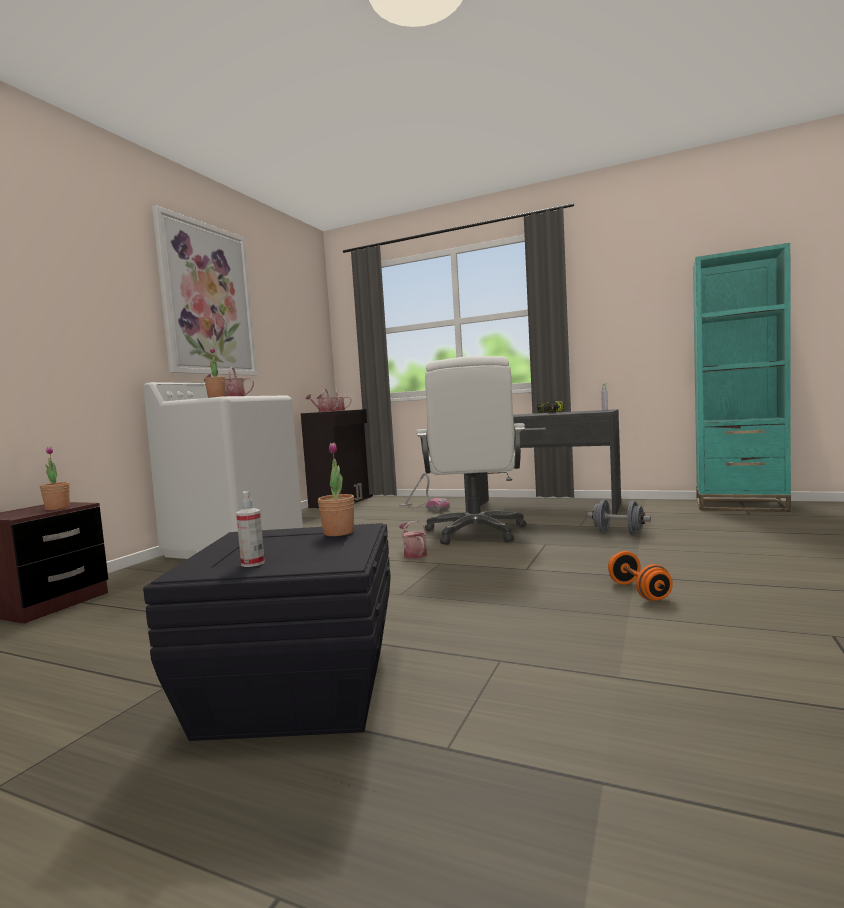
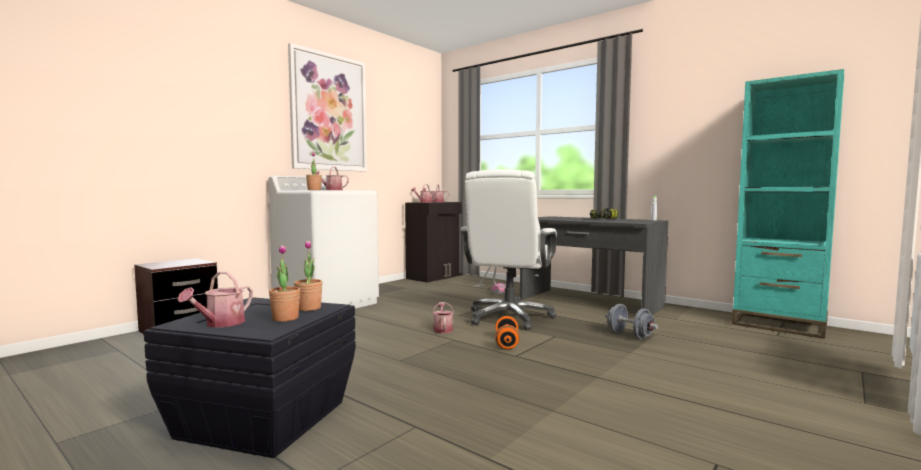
camera: 15 degrees right, 0 degrees up
potted plant [40,447,70,510] -> potted plant moved to [269,245,300,322]
spray bottle [236,491,265,567] -> watering can [177,271,253,328]
orange dumbbell [608,551,673,601] -> orange dumbbell moved to [495,316,520,349]

